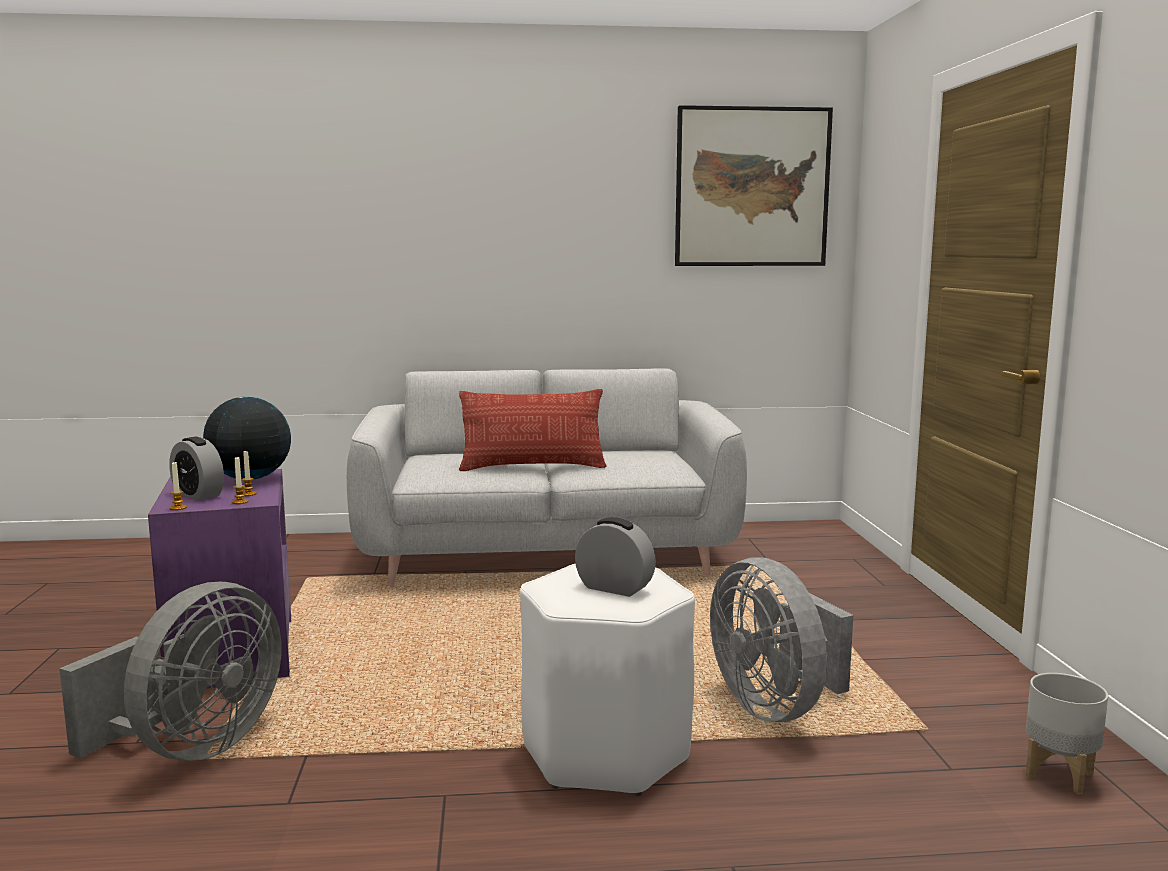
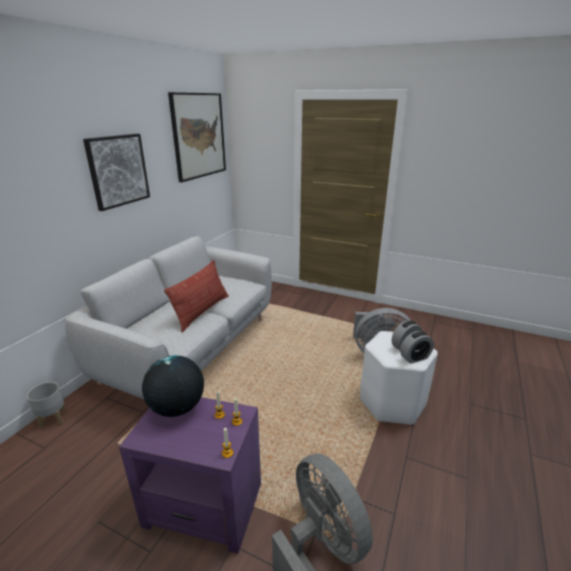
camera: 60 degrees left, 15 degrees up
alarm clock [169,437,224,500] -> alarm clock moved to [400,331,434,364]
grey planter [1026,673,1108,795] -> grey planter moved to [27,382,66,429]
none -> picture [83,134,150,211]

